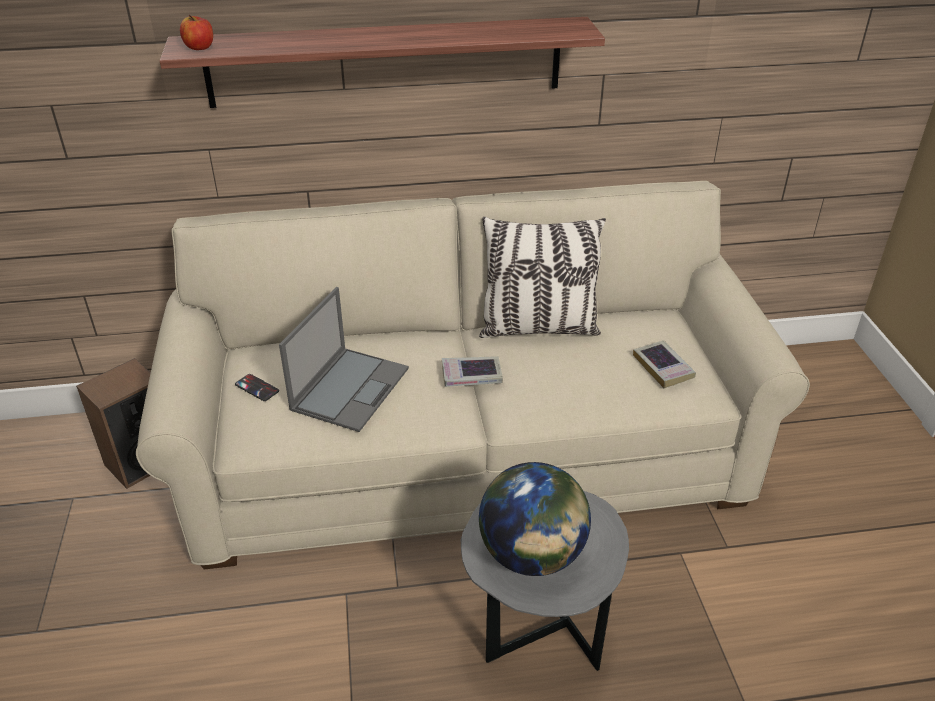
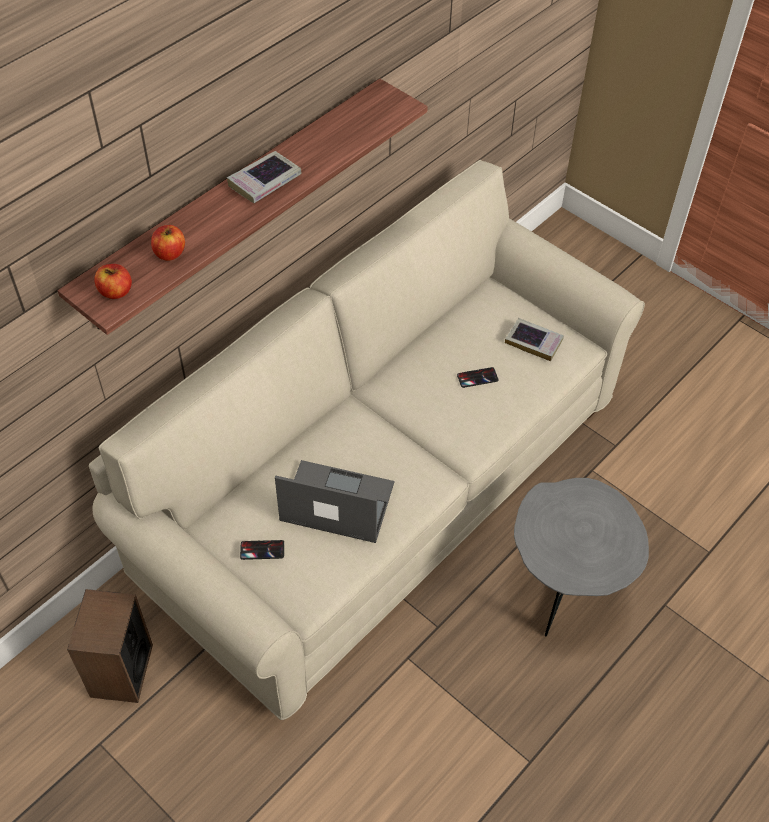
camera: 40 degrees left, 15 degrees up
laptop [279,287,409,432] -> laptop turned 60 degrees counterclockwise [275,460,394,543]
book [442,357,503,387] -> book moved to [227,151,302,203]
pillow [479,217,606,338] -> none
globe [479,462,591,576] -> none
none -> apple [151,225,185,261]
none -> phone [457,367,498,388]

